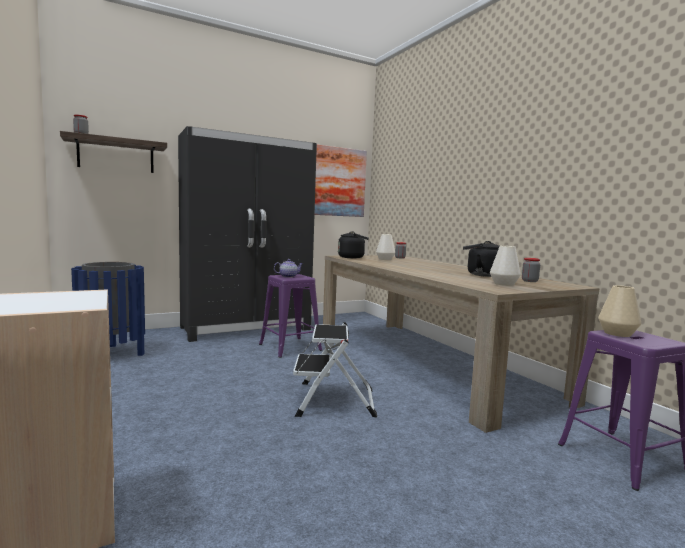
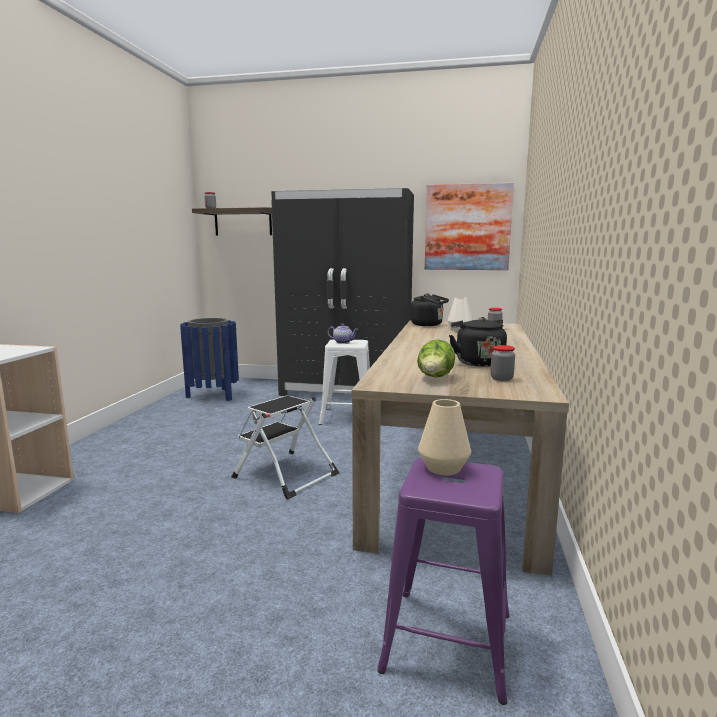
camera: 40 degrees right, 5 degrees up
purple stool [259,274,322,358] -> white stool [319,339,370,425]
white vase [490,246,521,286] -> lettuce [417,340,455,378]

